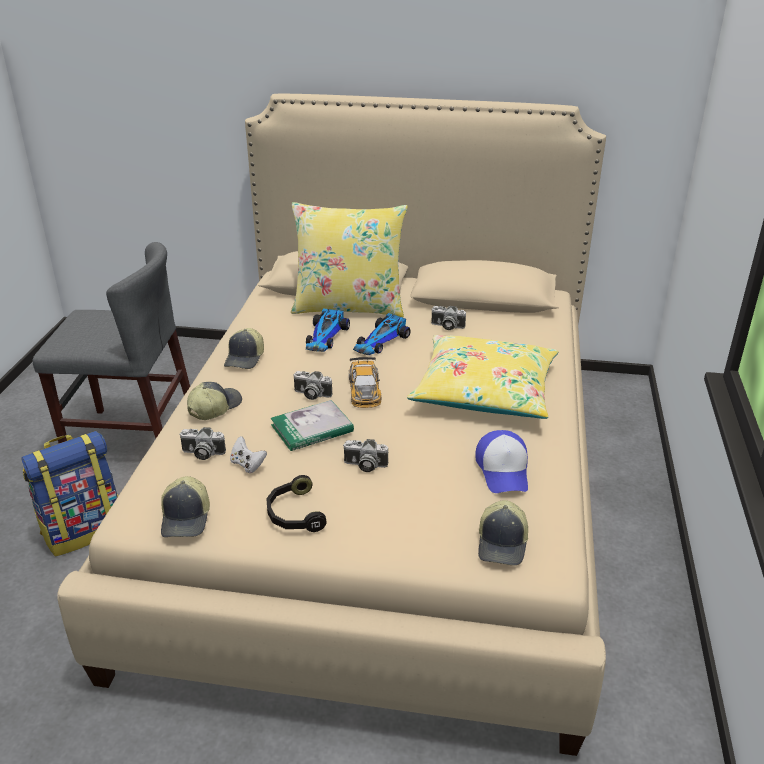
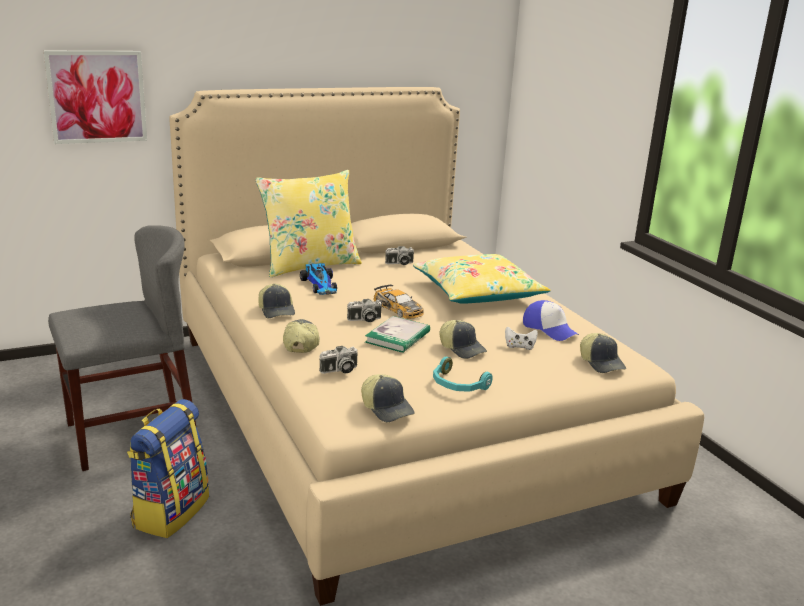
camera: 35 degrees left, 10 degrees down
white game controller [230,436,267,473] -> white game controller moved to [505,326,538,350]
black headphones [266,475,327,532] -> turquoise headphones [433,357,493,392]
camera [343,439,389,472] -> cap [439,320,487,359]
toy car [353,313,411,355] -> none
none -> picture [44,51,147,144]

